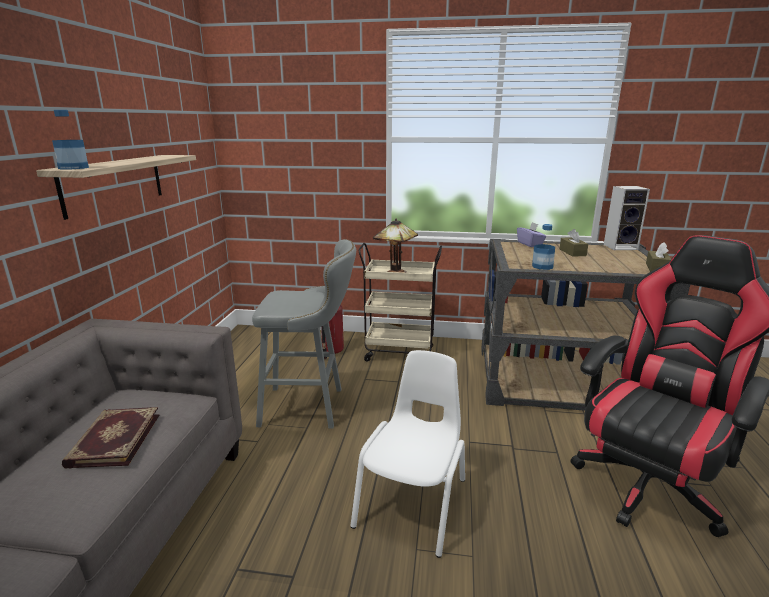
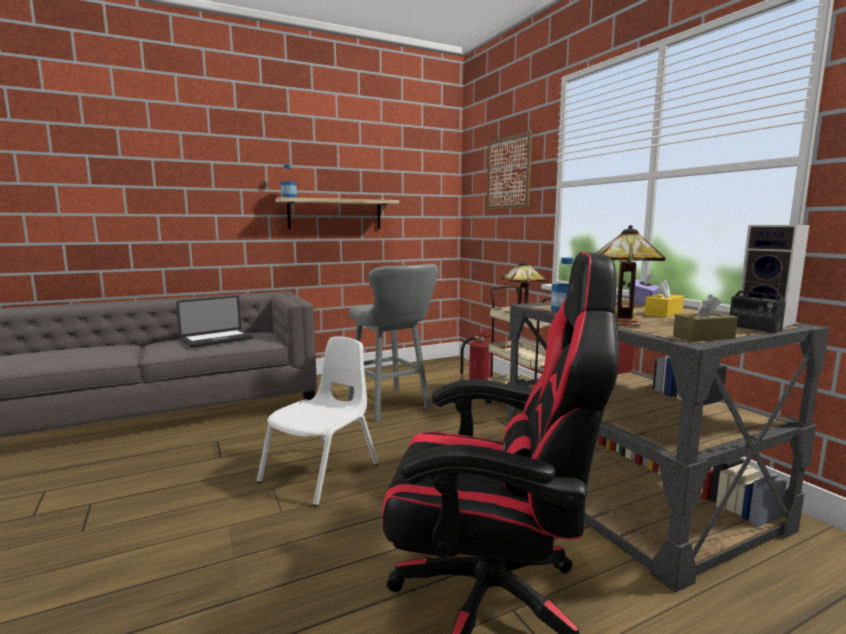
camera: 55 degrees right, 10 degrees down
book [62,407,159,469] -> laptop [176,295,254,347]
white chair [350,350,465,558] -> white chair turned 45 degrees counterclockwise [257,336,378,506]
brown tissue box [560,229,588,257] -> yellow tissue box [644,280,684,318]
none -> picture [487,131,532,209]
none -> table lamp [596,225,666,326]
none -> radio [730,266,786,333]

